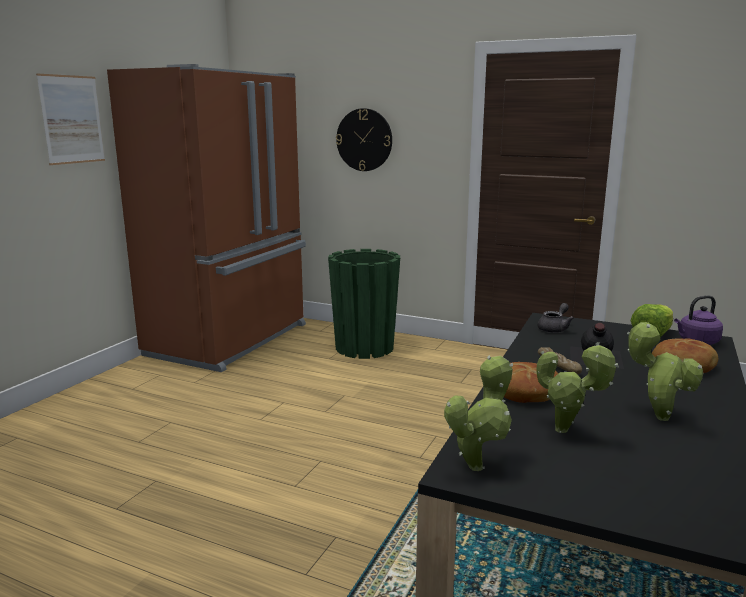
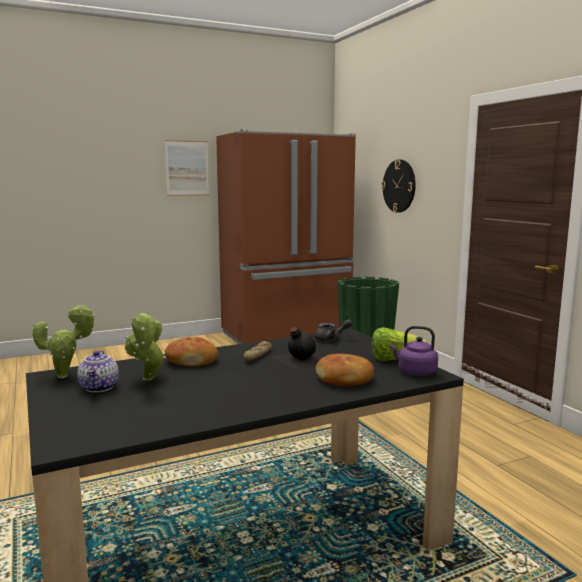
camera: 40 degrees right, 5 degrees down
potted plant [627,322,703,421] -> none
none -> teapot [77,350,119,393]

